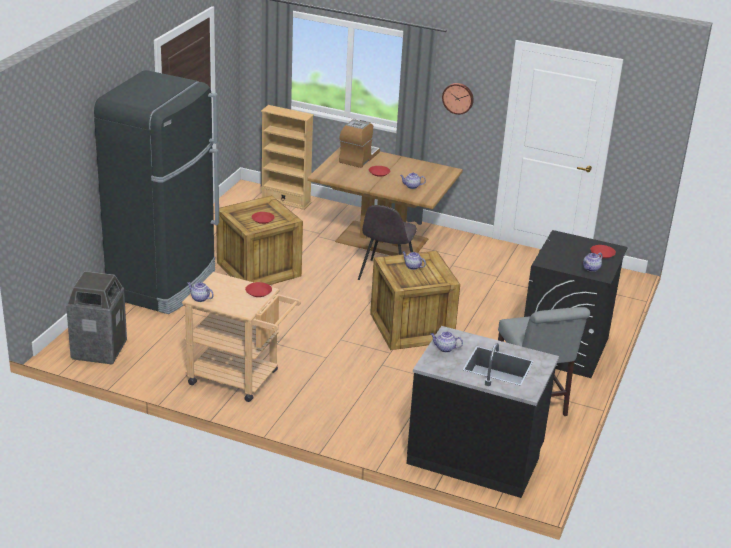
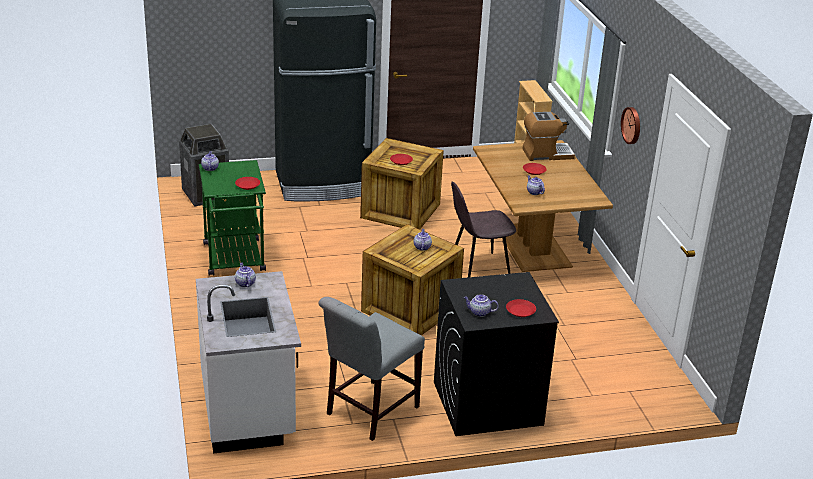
camera: 55 degrees right, 0 degrees up
beige cart [182,272,301,402] -> green cart [199,160,266,276]
black counter [407,326,559,498] -> white counter [196,271,301,453]

